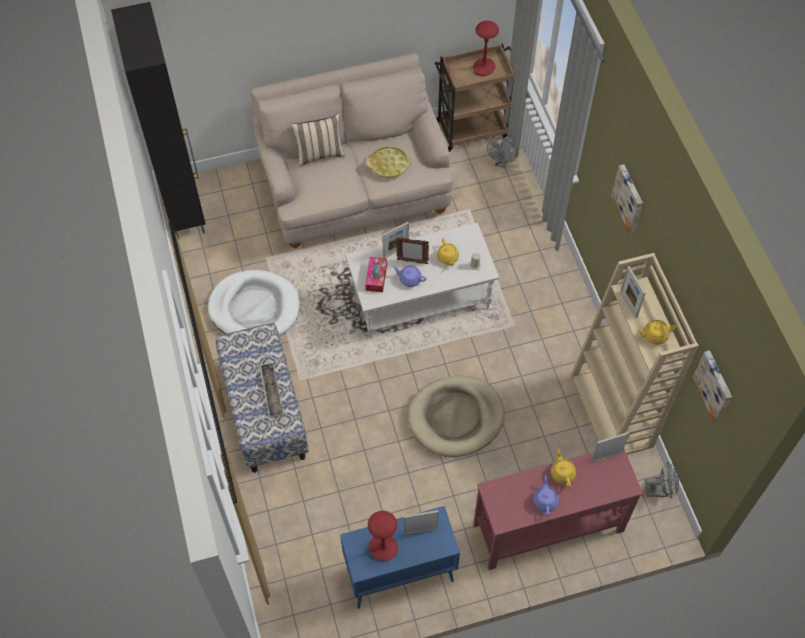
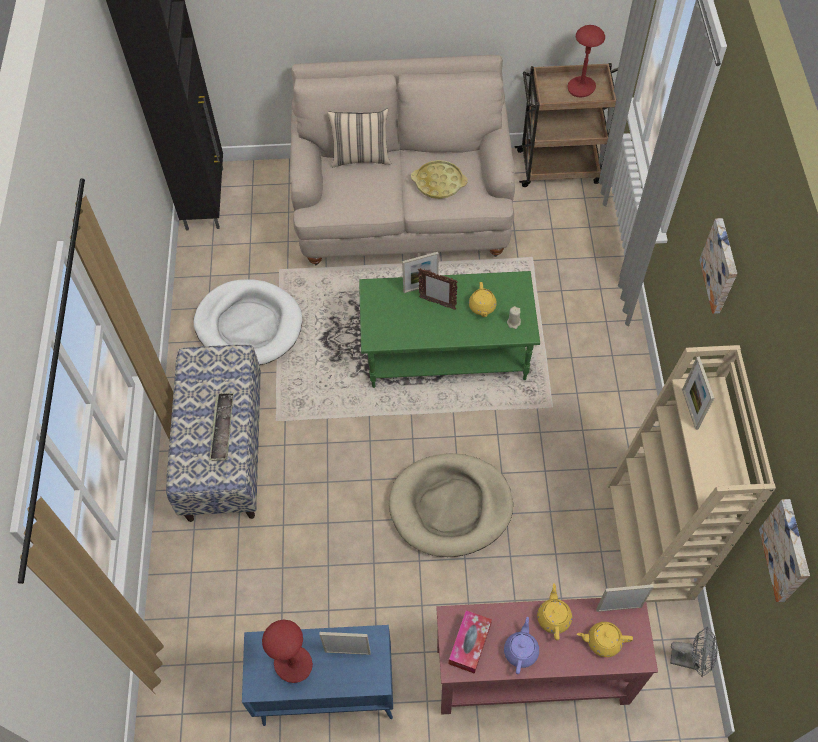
camera: 15 degrees right, 0 degrees up
white coffee table [345,223,499,339] -> green coffee table [359,271,540,388]
tissue box [365,257,387,292] -> tissue box moved to [449,610,492,674]
purple teapot [393,265,427,287] -> none
grey fan [487,137,517,168] -> none
yellow teapot [637,320,676,345] -> yellow teapot moved to [577,622,633,657]

